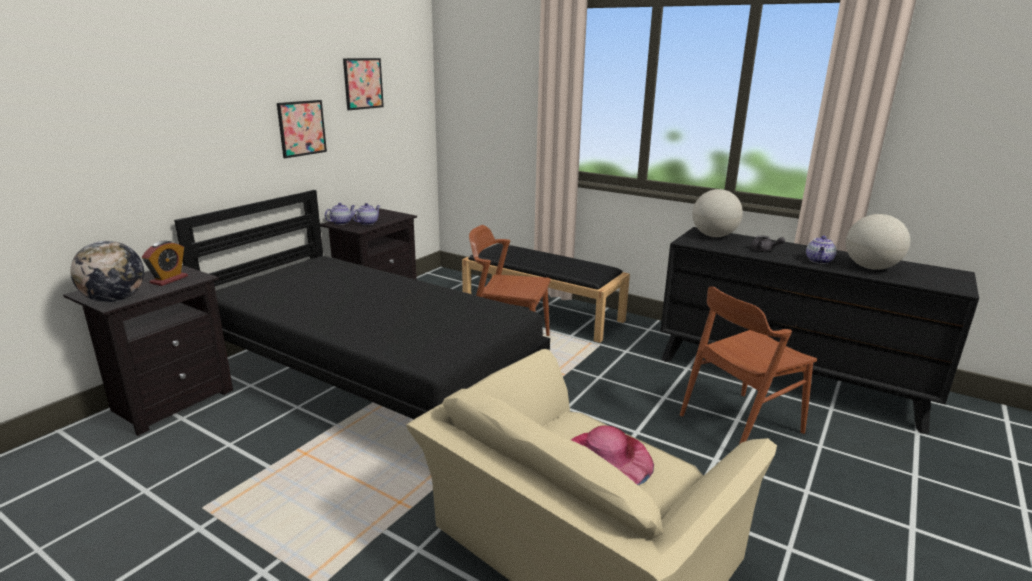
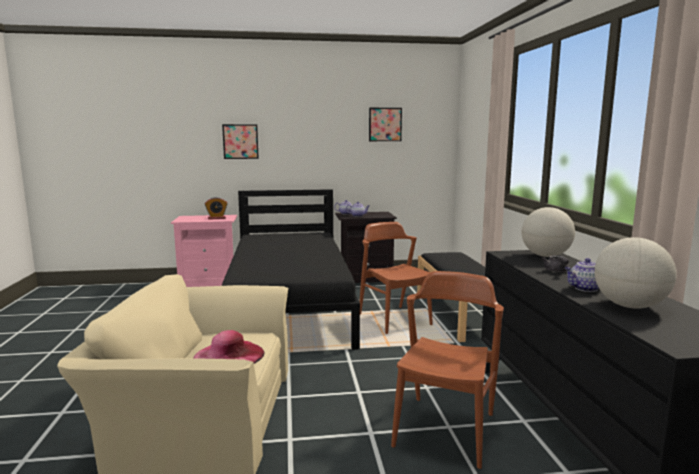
camera: 50 degrees right, 10 degrees down
black nightstand [63,265,233,436] -> pink nightstand [171,215,237,287]
globe [70,241,144,302] -> none
picture [277,100,327,158] -> picture moved to [222,124,259,159]
brown chair [680,286,817,444] -> brown chair turned 90 degrees clockwise [391,271,504,469]

